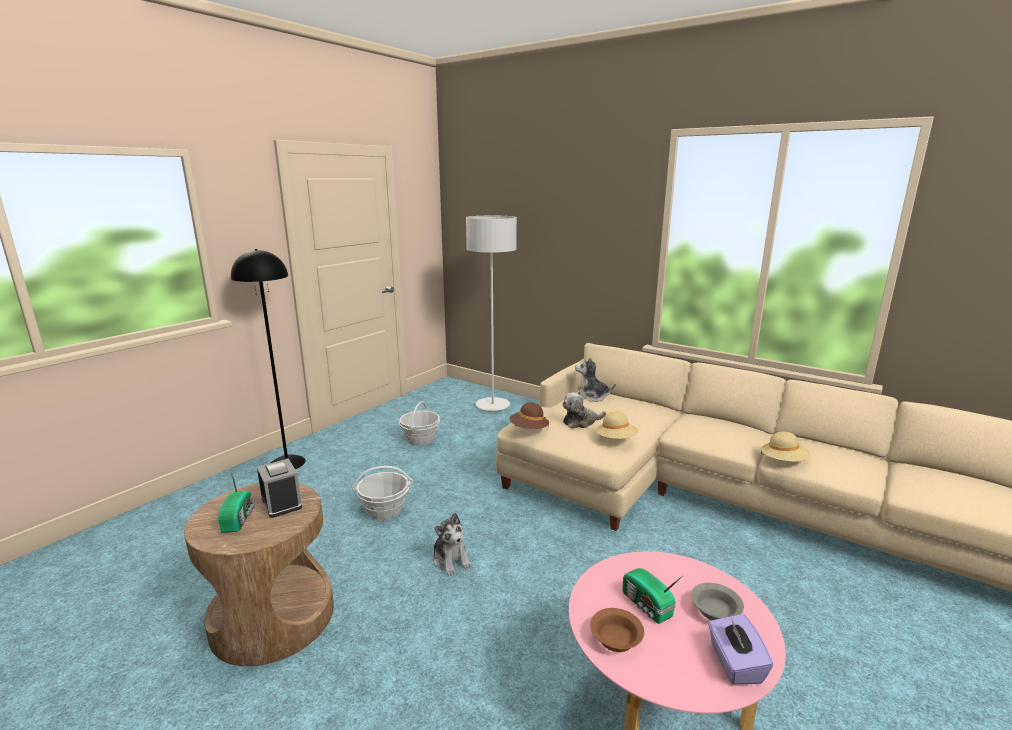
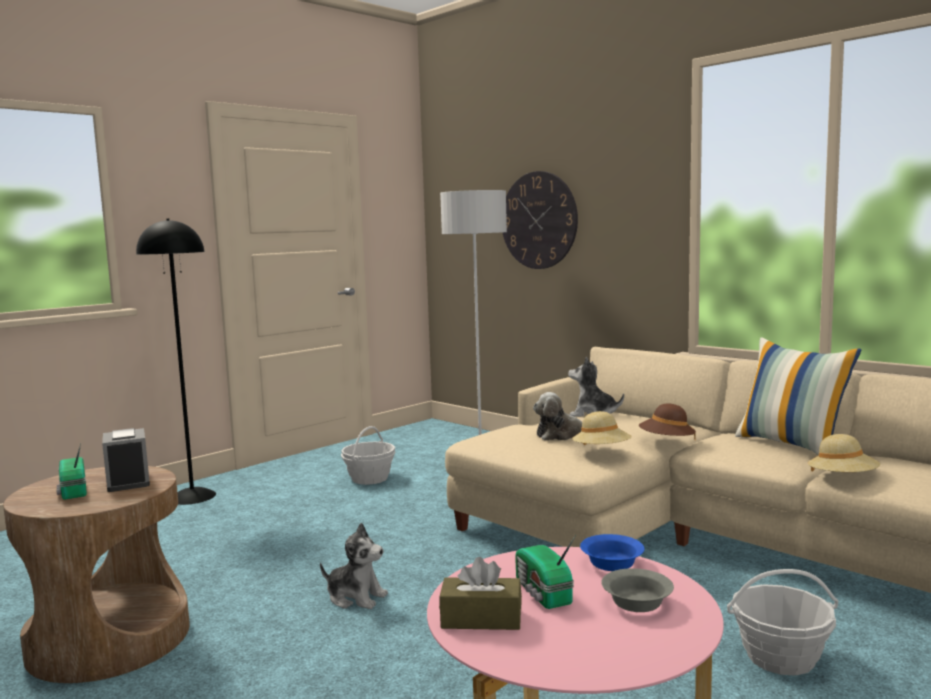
camera: 10 degrees right, 10 degrees down
radio [218,468,255,533] -> radio turned 150 degrees clockwise [56,443,87,500]
basket [352,466,413,520] -> basket moved to [727,569,838,676]
plush toy [432,513,471,576] -> plush toy turned 45 degrees counterclockwise [320,523,388,609]
brown hat [510,403,549,429] -> brown hat moved to [639,403,696,440]
brown bowl [590,608,644,652] -> brown tissue box [439,557,522,630]
purple tissue box [708,614,773,685] -> none
none -> wall clock [502,171,578,269]
none -> blue bowl [580,534,645,571]
none -> pillow [735,337,861,455]

